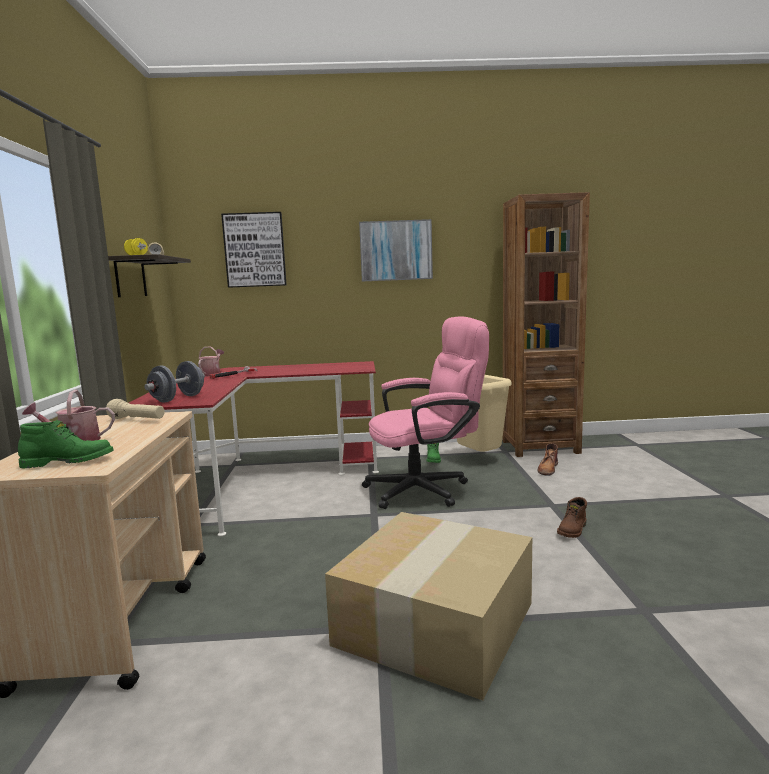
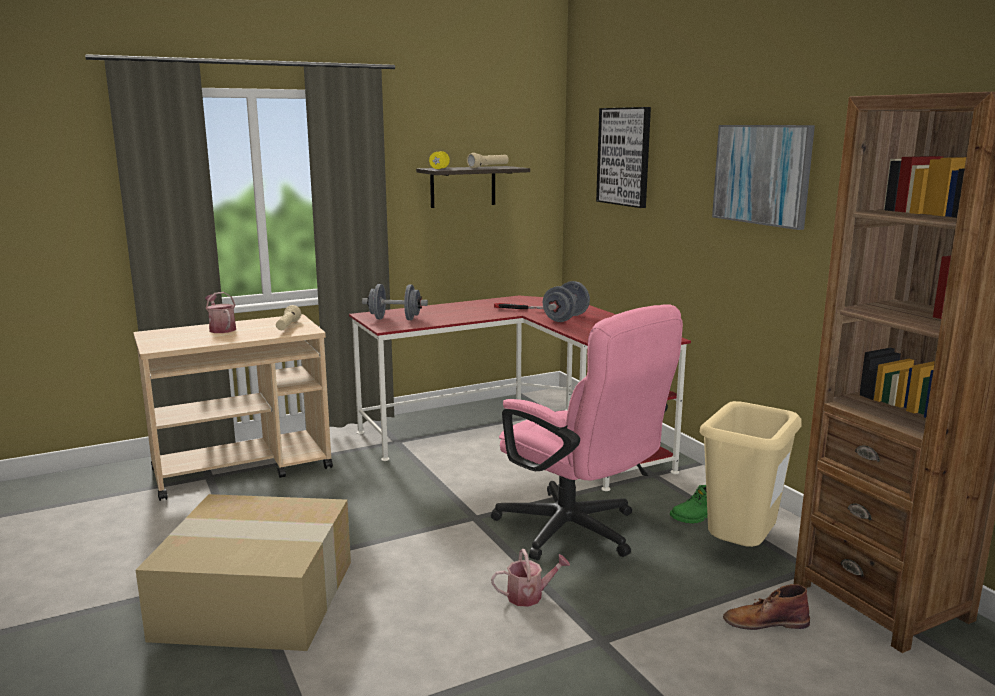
camera: 65 degrees right, 5 degrees up
green boot [18,420,114,468] -> none
watering can [198,347,224,376] -> watering can moved to [491,549,570,607]
brown boot [557,497,587,538] -> none
none -> grey dumbbell [543,281,590,322]

